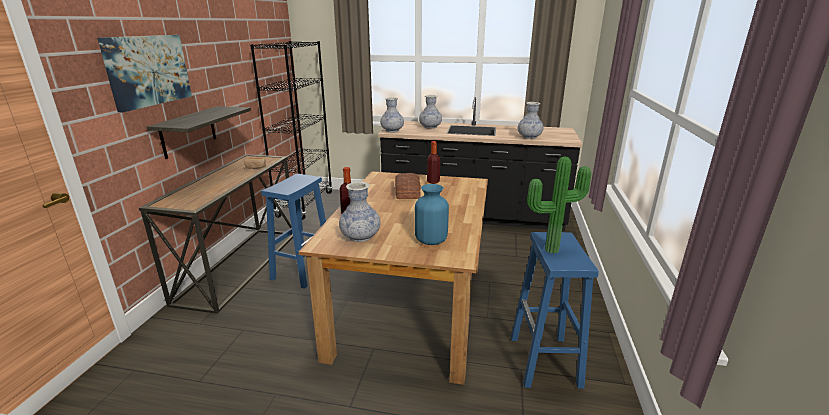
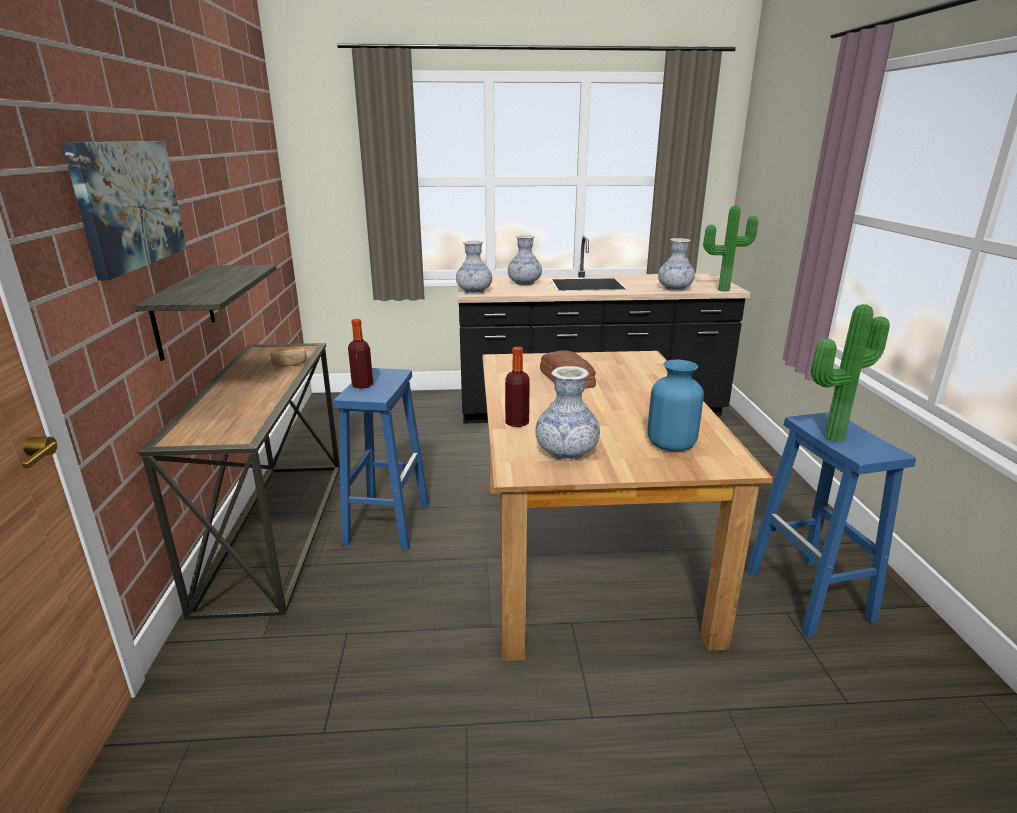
camera: 15 degrees left, 0 degrees up
black bookcase [250,41,333,220] -> none
bottle [427,141,440,184] -> bottle moved to [348,319,373,389]
none -> potted plant [703,206,758,292]

